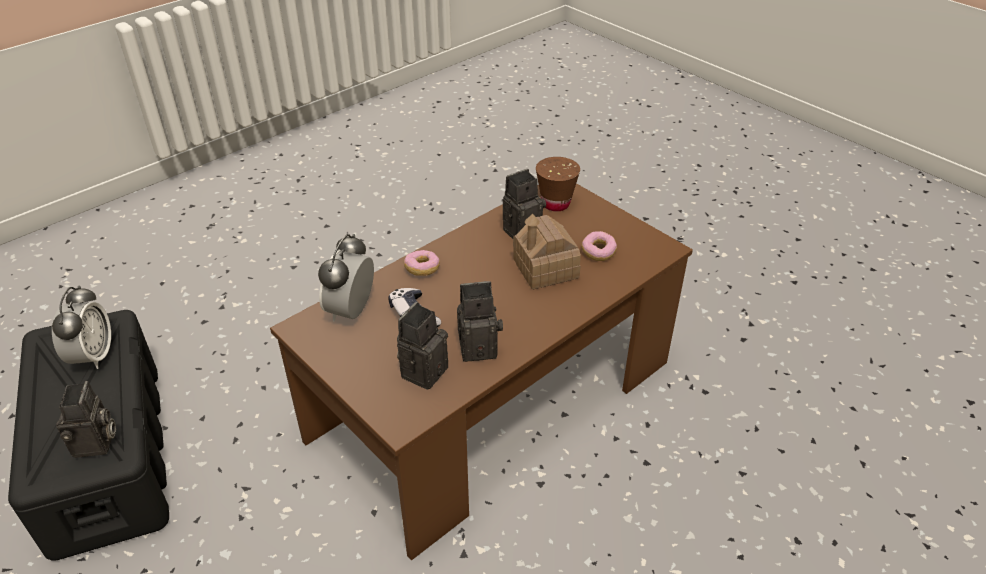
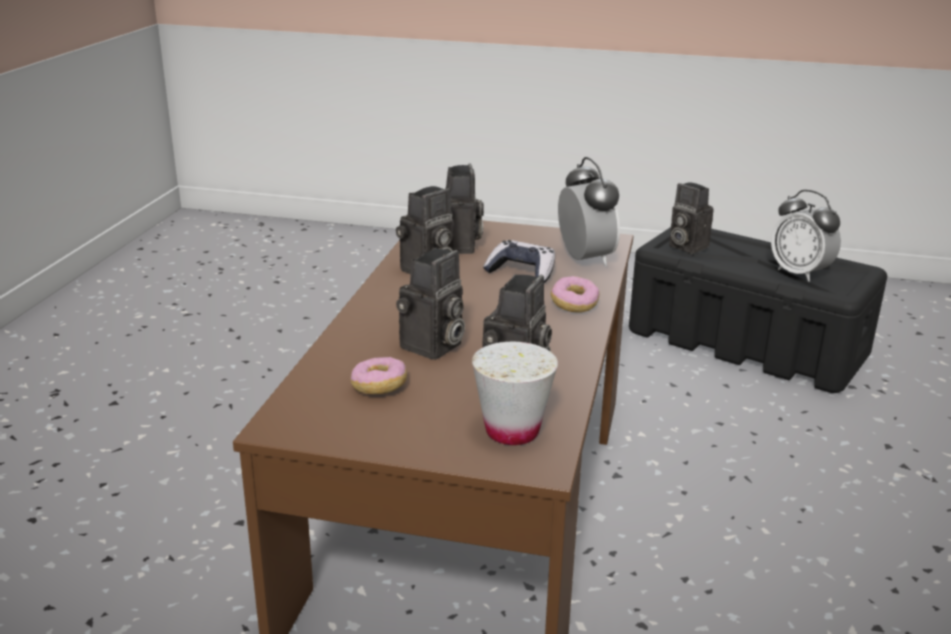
camera: 145 degrees right, 15 degrees down
toy house [513,214,581,290] -> camera [396,248,465,360]
brown cup [536,157,580,211] -> white cup [472,342,558,445]

